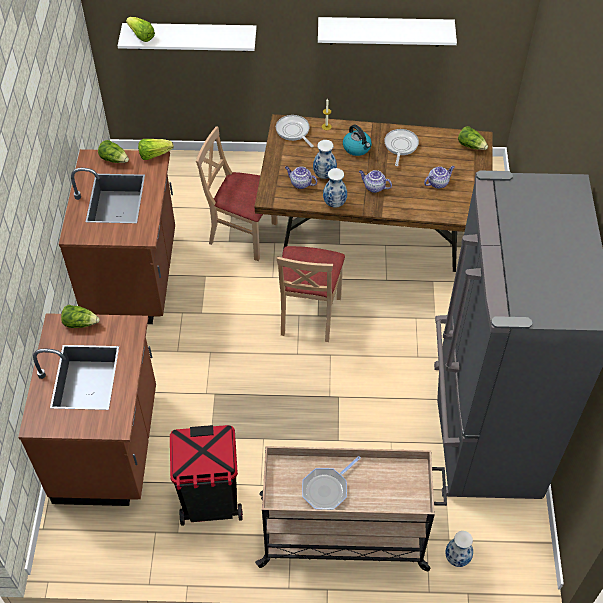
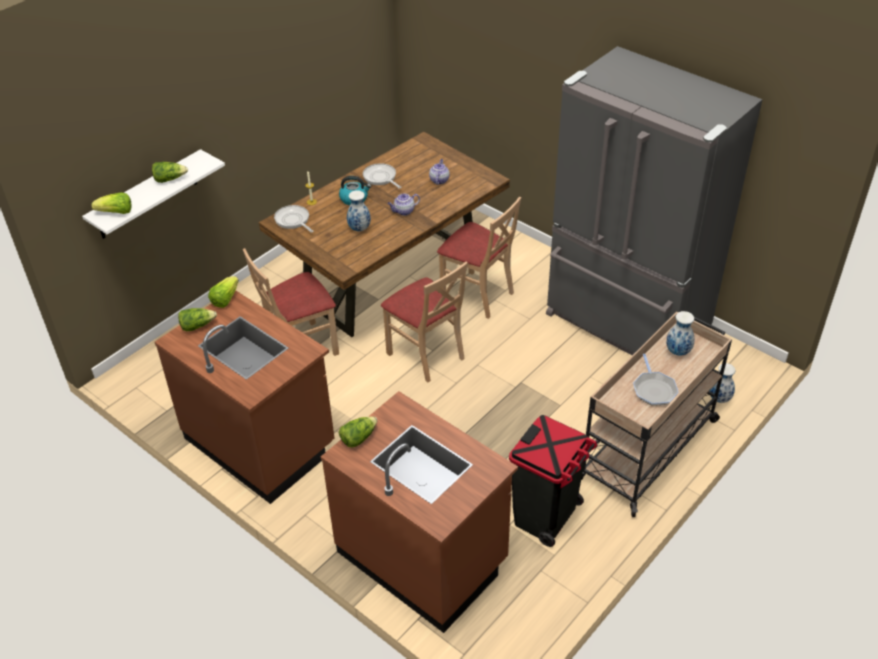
camera: 50 degrees left, 10 degrees down
frying pan [276,115,314,147] -> frying pan turned 45 degrees clockwise [274,205,314,233]
teapot [285,166,317,189] -> none
white shelf [318,17,457,47] -> none
vase [323,168,347,208] -> vase moved to [666,311,695,356]
lettuce [458,126,488,150] -> lettuce moved to [152,162,188,183]
none -> beige chair [437,197,521,319]

